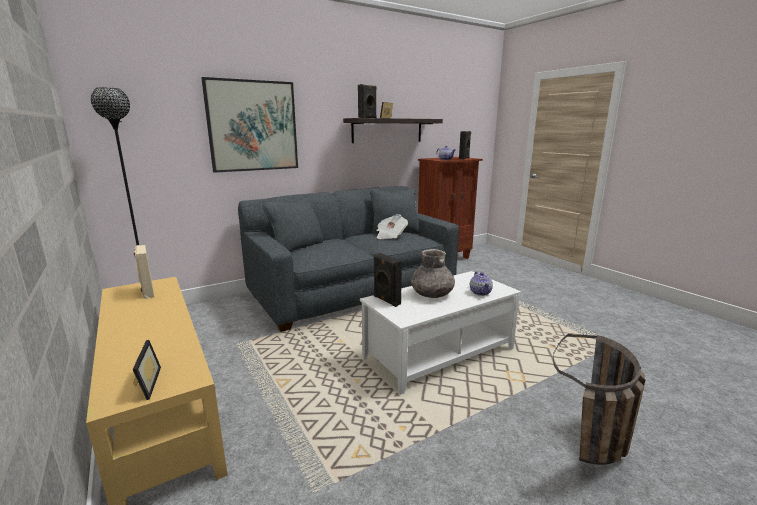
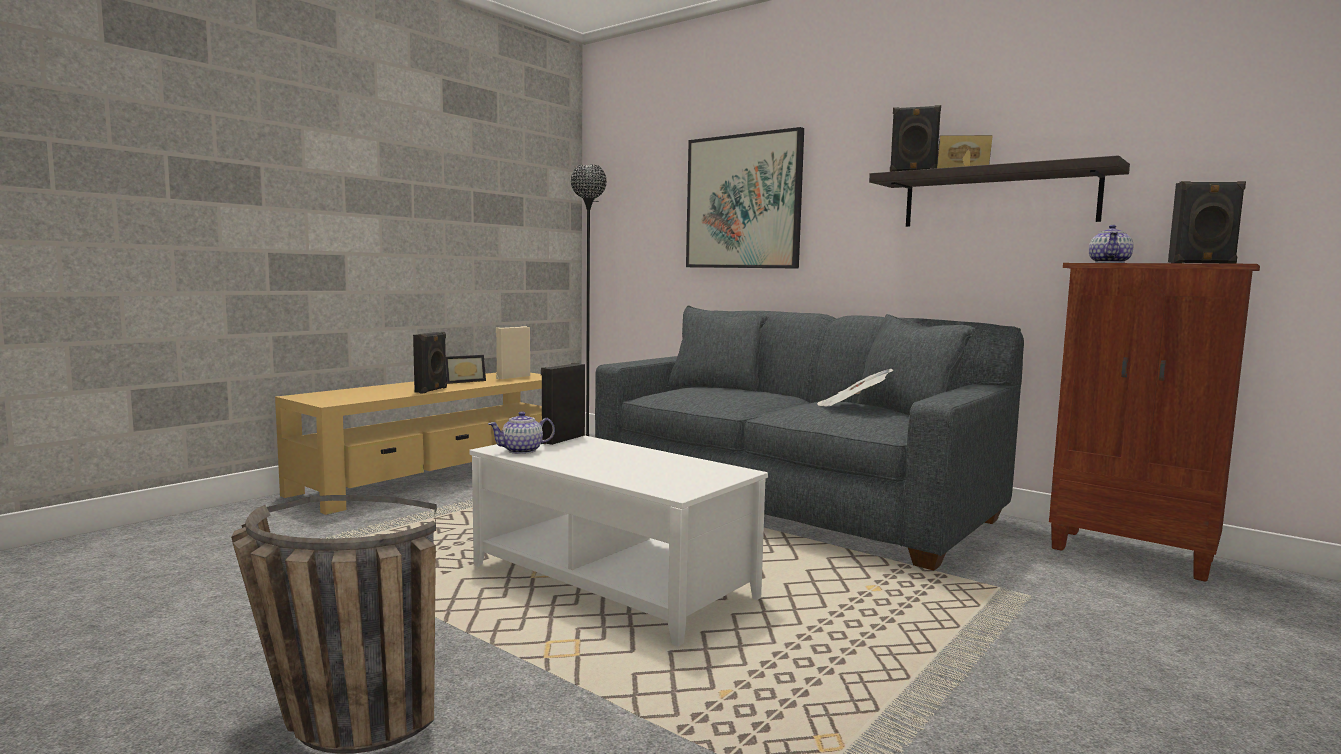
camera: 70 degrees right, 10 degrees down
picture frame [132,340,161,400] -> picture frame moved to [446,355,486,384]
grey vase [411,249,455,298] -> none
teapot [470,272,493,296] -> teapot moved to [488,411,555,454]
none -> black speaker [413,332,447,394]

